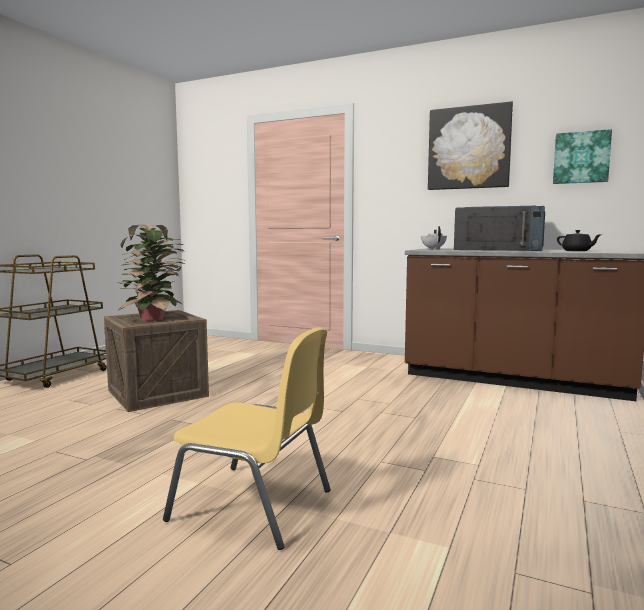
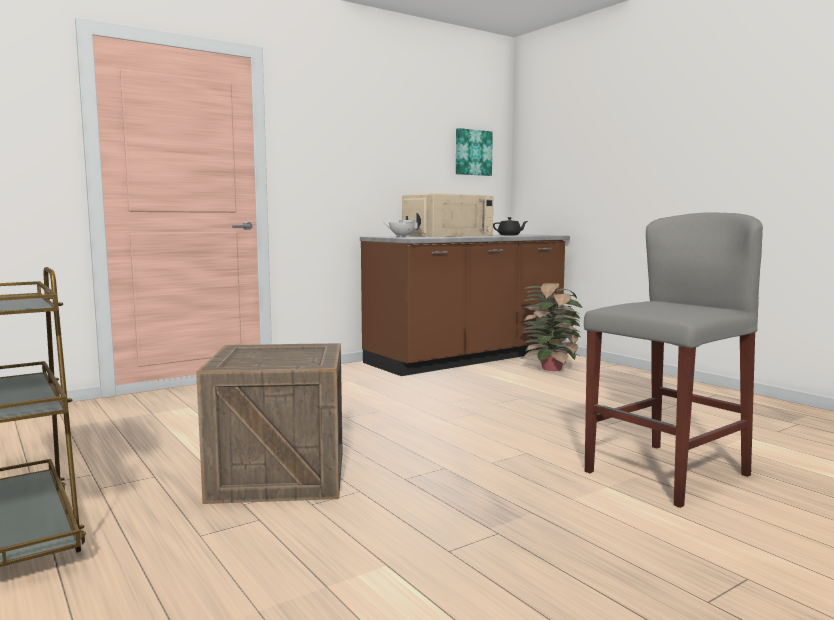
camera: 60 degrees left, 0 degrees up
potted plant [118,225,186,321] -> potted plant moved to [521,283,583,371]
yellow chair [163,327,331,550] -> grey stool [584,212,763,508]
picture [428,102,513,190] -> none
blue microwave [454,206,545,251] -> beige microwave [402,193,493,237]

